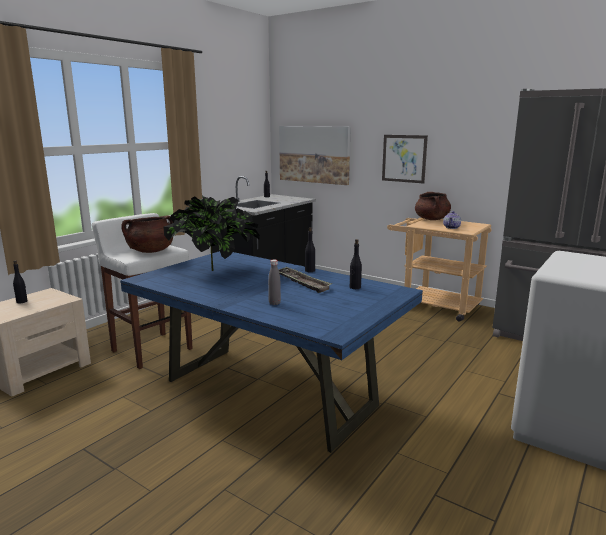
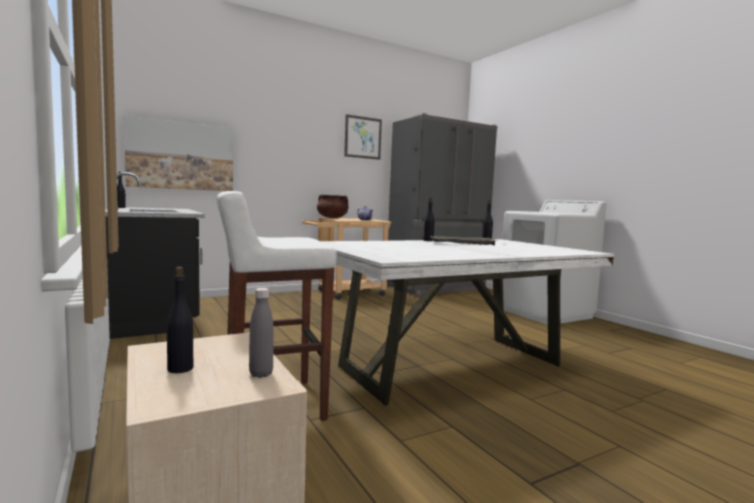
camera: 65 degrees left, 10 degrees down
blue dining table [120,251,423,453] -> white dining table [320,239,614,406]
brown cooking pot [121,216,173,253] -> none
potted plant [164,195,260,271] -> none
grey bottle [268,259,281,305] -> grey bottle moved to [249,288,274,378]
picture [382,135,428,184] -> picture moved to [344,114,382,160]

